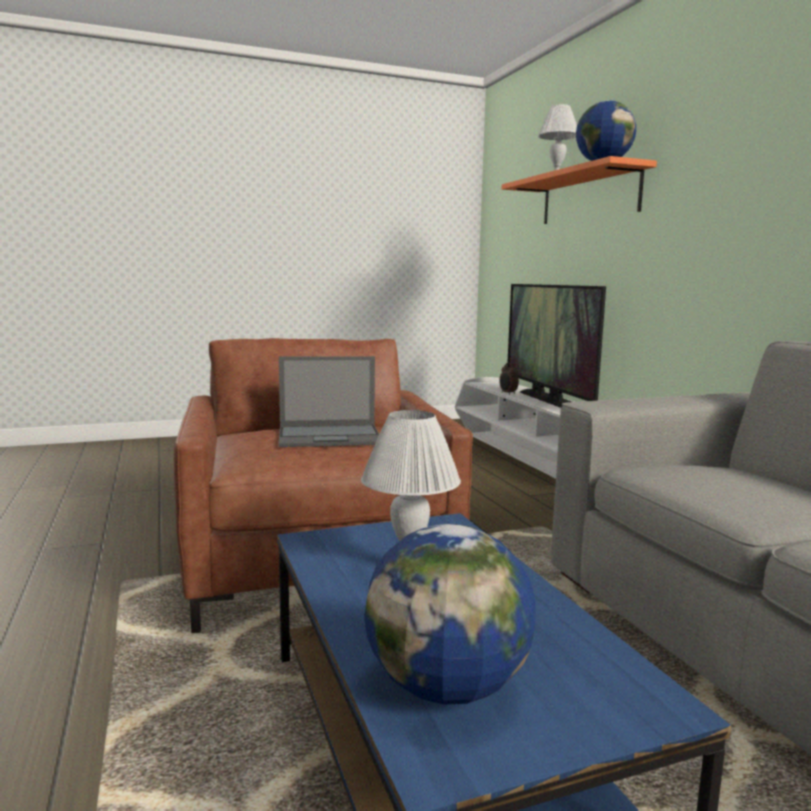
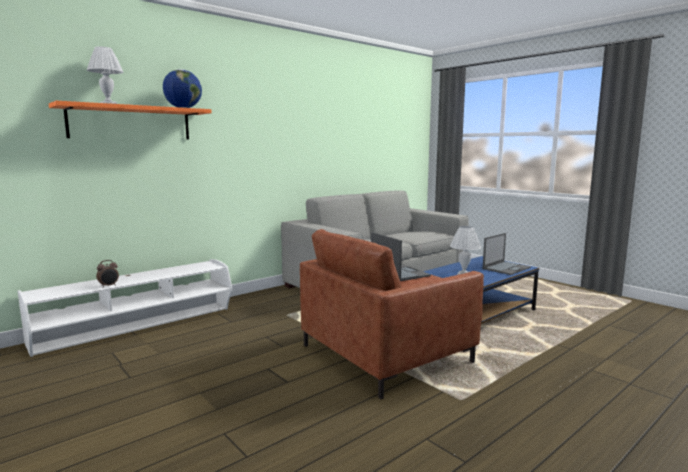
camera: 110 degrees left, 0 degrees up
globe [364,524,536,704] -> laptop [483,233,531,275]
television [507,284,606,408] -> none

